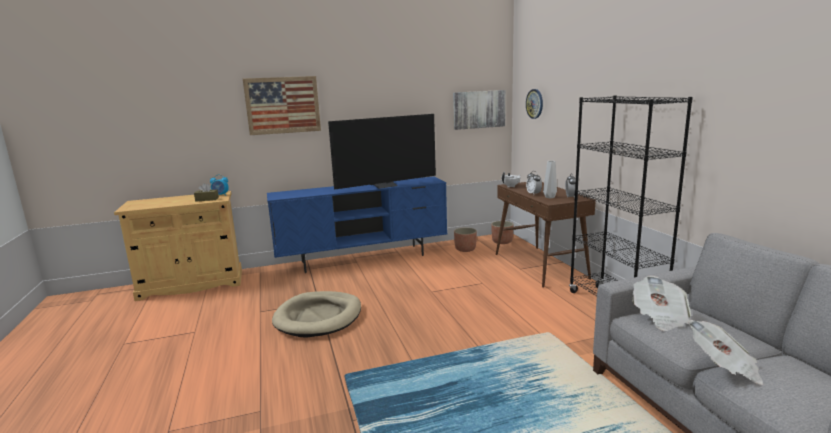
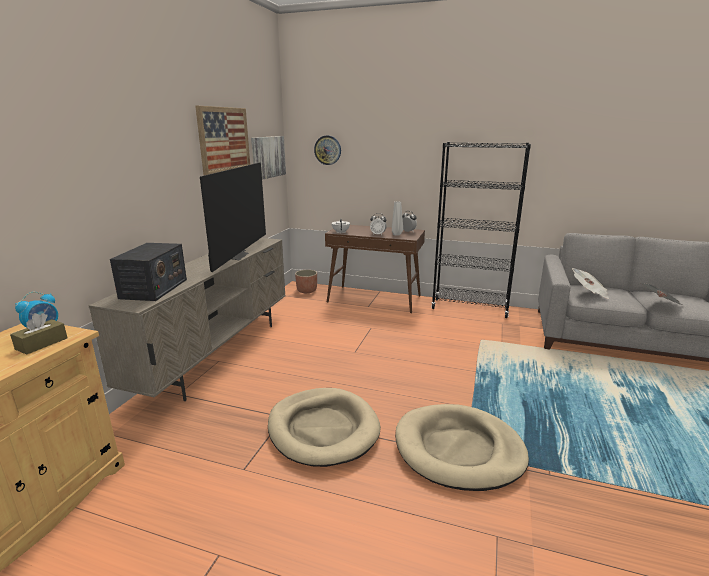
camera: 55 degrees left, 5 degrees up
picture [243,76,321,135] -> picture moved to [195,106,250,175]
blue tv stand [267,176,447,273] -> beige tv stand [88,238,285,401]
planter [454,228,477,252] -> none
none -> radio [110,243,187,301]
none -> beige dog bed [395,404,529,491]

